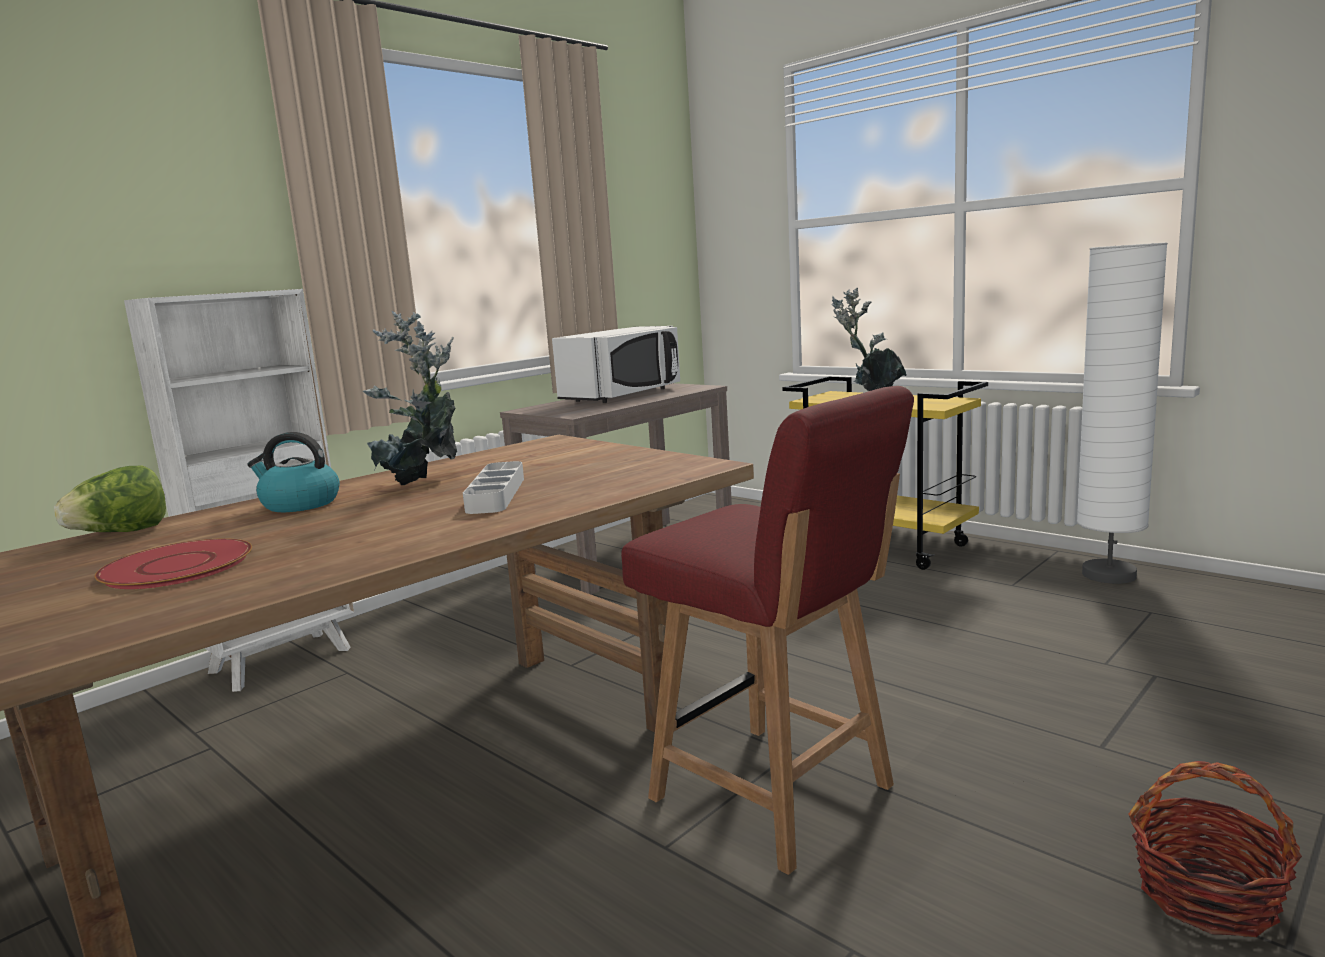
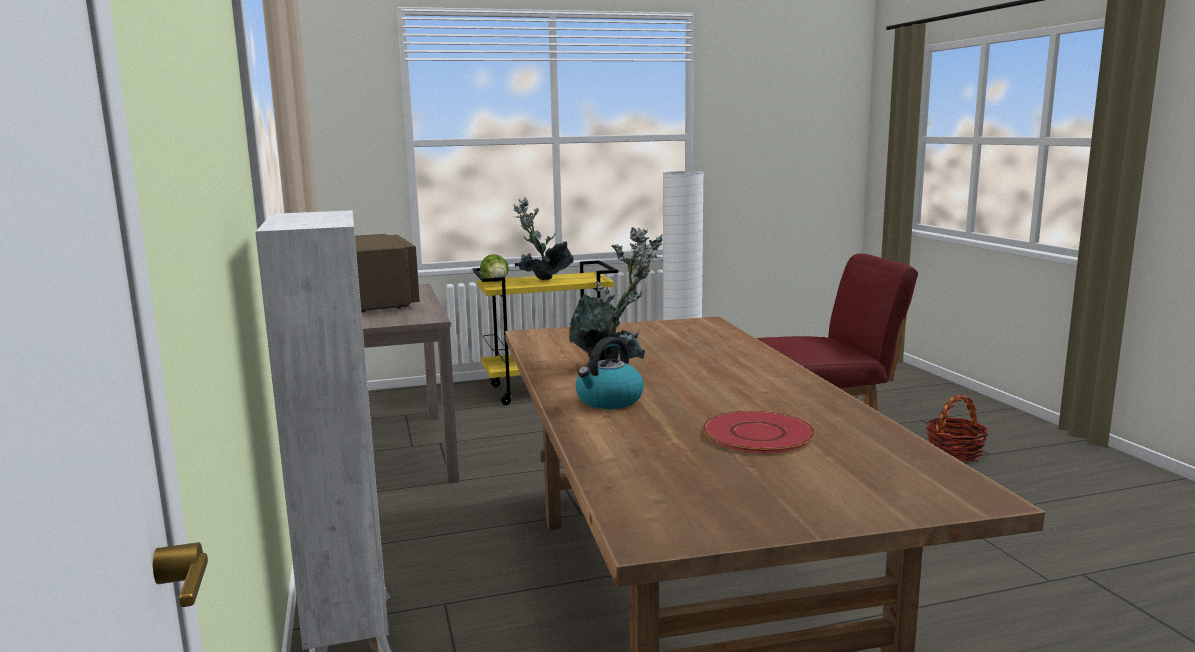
camera: 60 degrees left, 0 degrees up
lettuce [54,465,166,532] -> lettuce moved to [480,254,509,282]
grey tray [463,461,524,514] -> none
white microwave [552,326,680,403] -> brown microwave [355,234,420,312]

